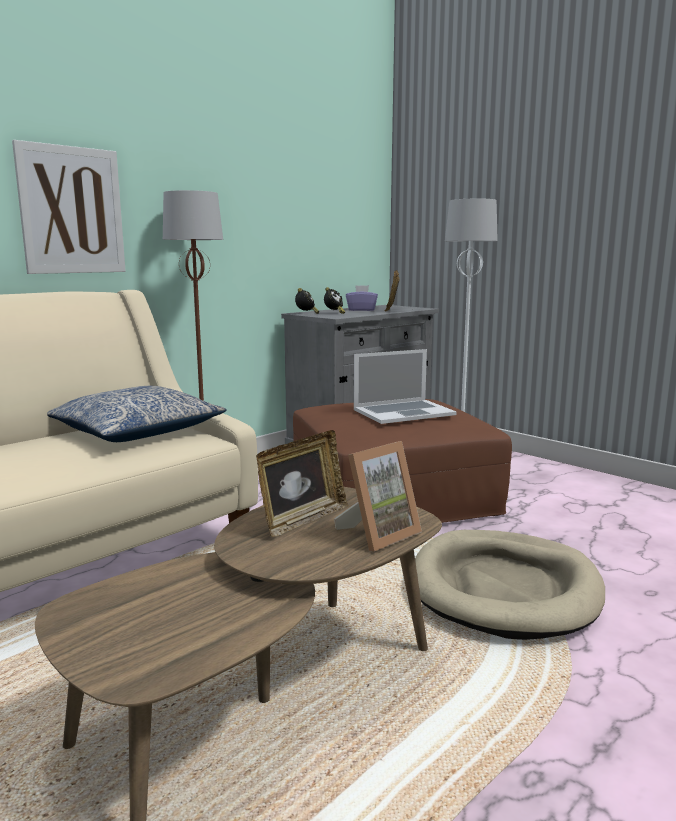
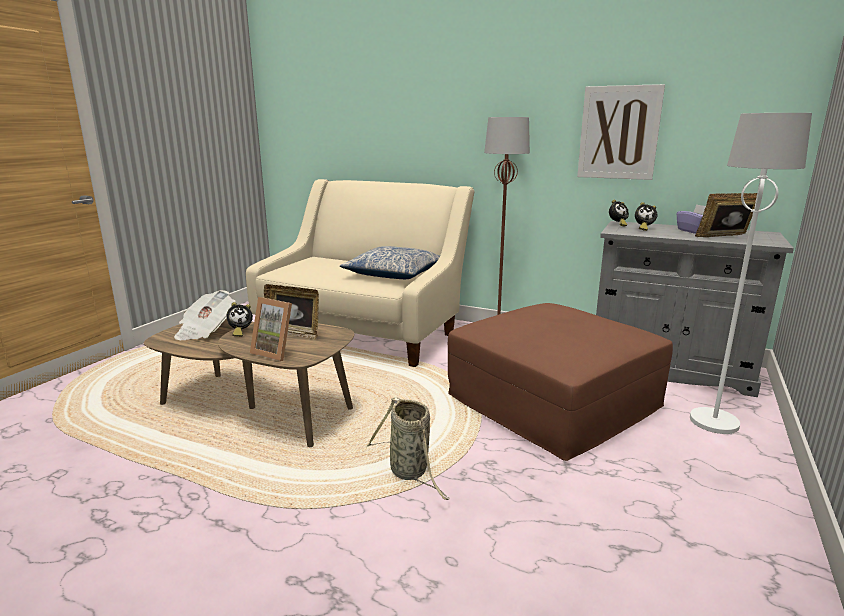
camera: 70 degrees right, 5 degrees up
picture [12,140,126,274] -> picture moved to [577,84,665,180]
laptop [354,349,457,424] -> none
beige dog bed [415,530,605,640] -> basket [366,397,449,500]
none -> newspaper [174,290,236,340]
none -> alarm clock [226,302,253,337]

